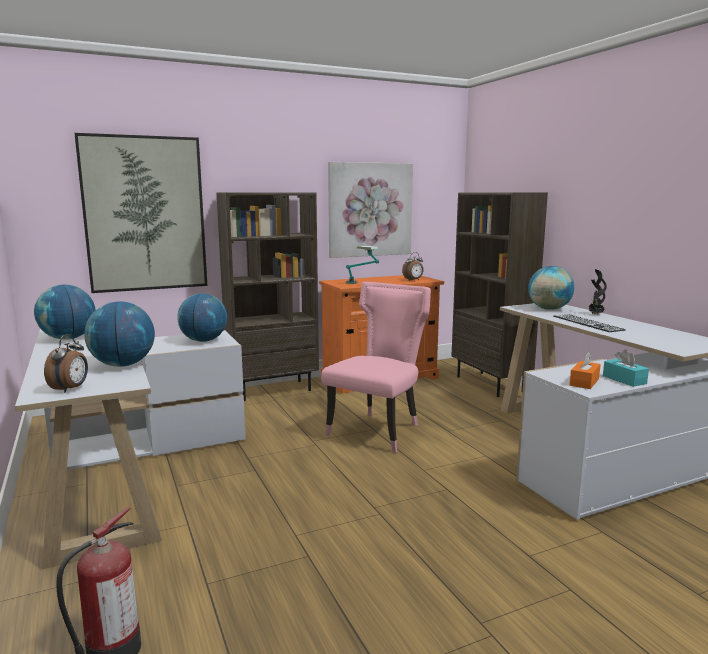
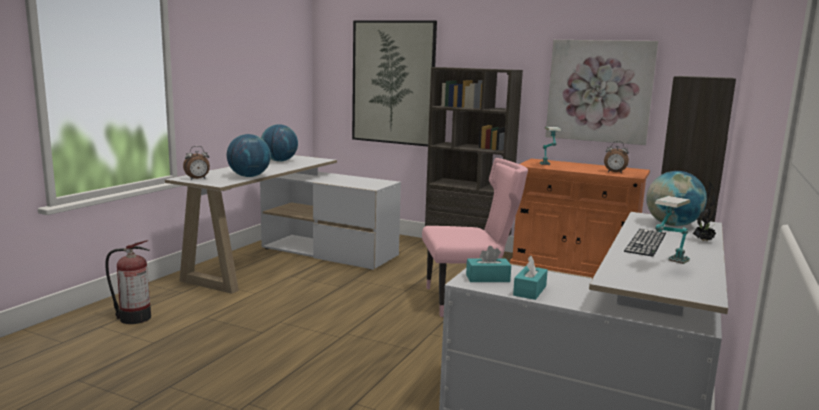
camera: 50 degrees right, 0 degrees up
globe [177,293,227,342] -> none
orange tissue box [570,352,601,389] -> turquoise tissue box [466,246,511,282]
none -> table lamp [655,196,690,264]

